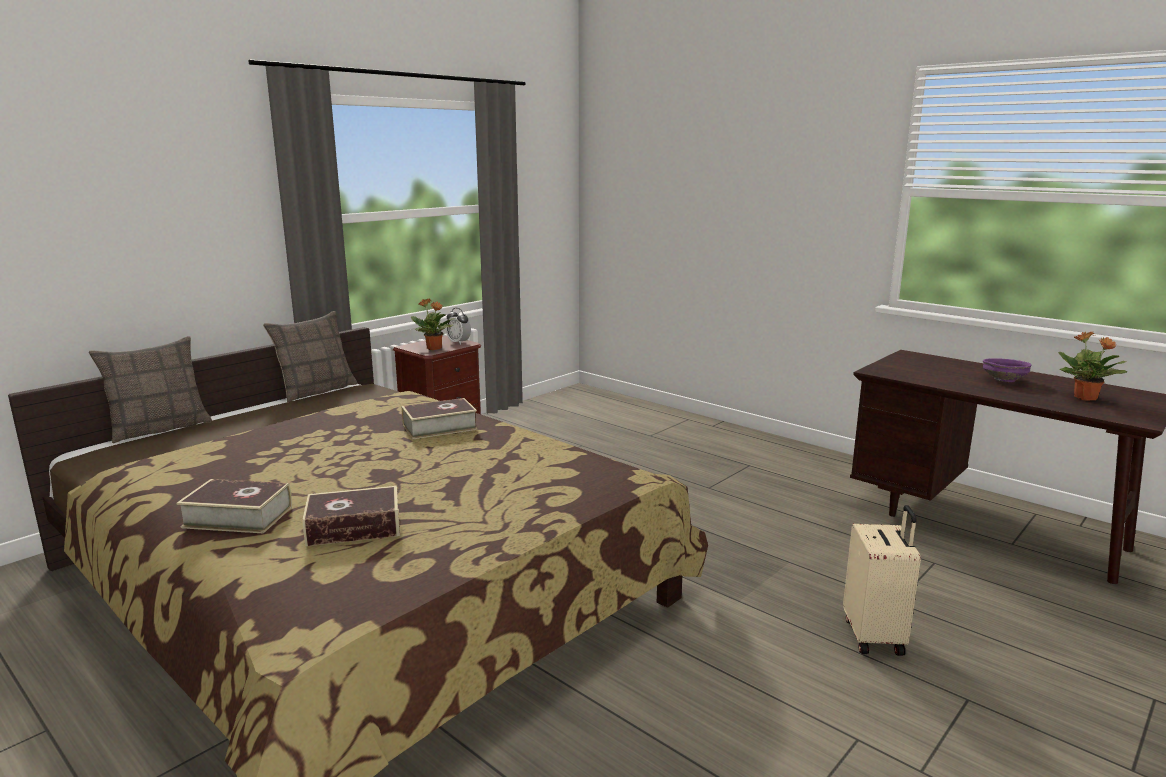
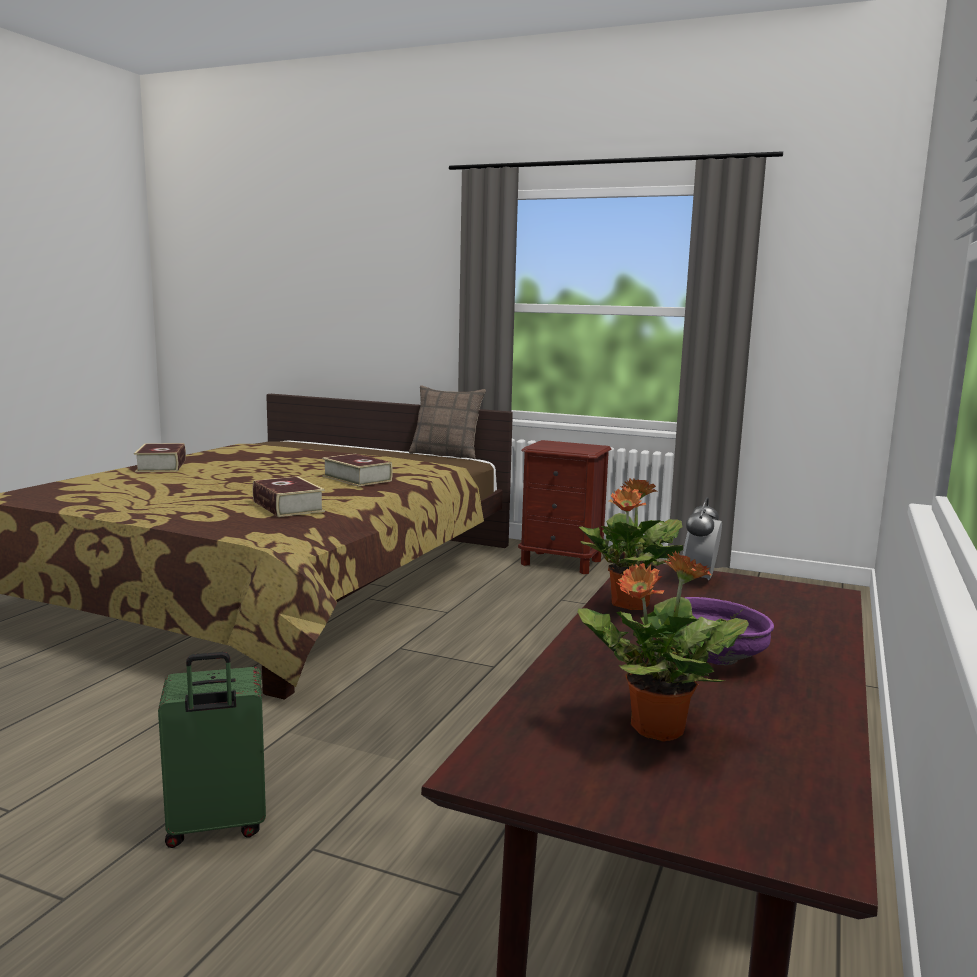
camera: 70 degrees right, 5 degrees down
pillow [89,336,212,443] -> none
book [302,486,400,546] -> book moved to [253,476,325,517]
potted plant [411,298,454,350] -> potted plant moved to [579,478,683,610]
alarm clock [446,308,471,345] -> alarm clock moved to [683,497,722,580]
beige suitcase [843,505,921,656] -> green suitcase [158,652,266,848]

